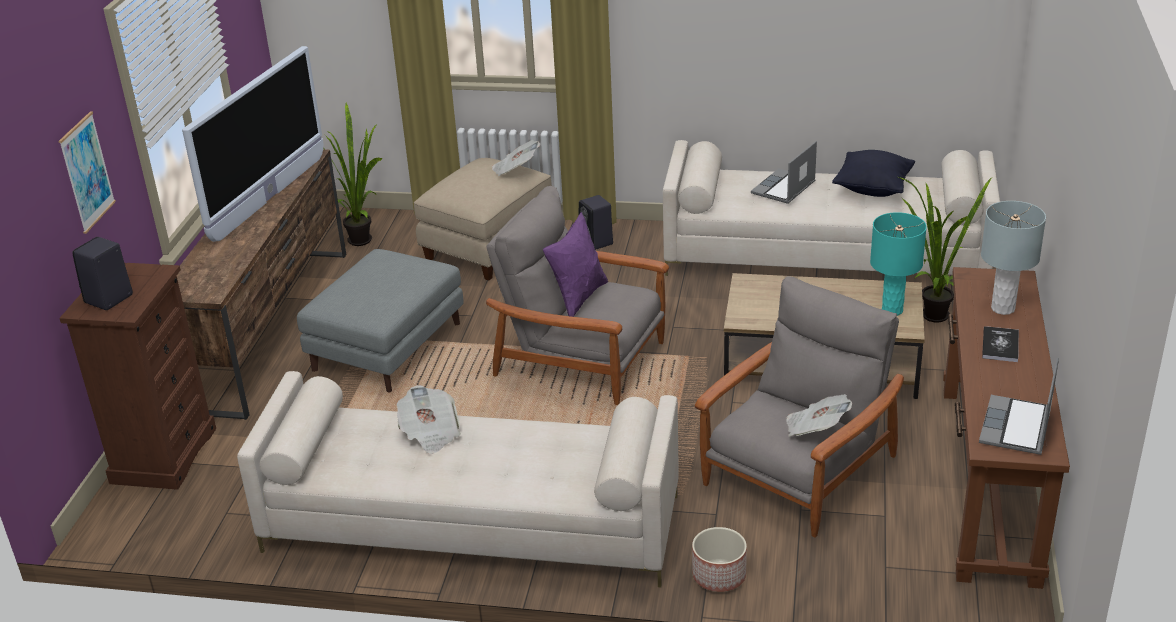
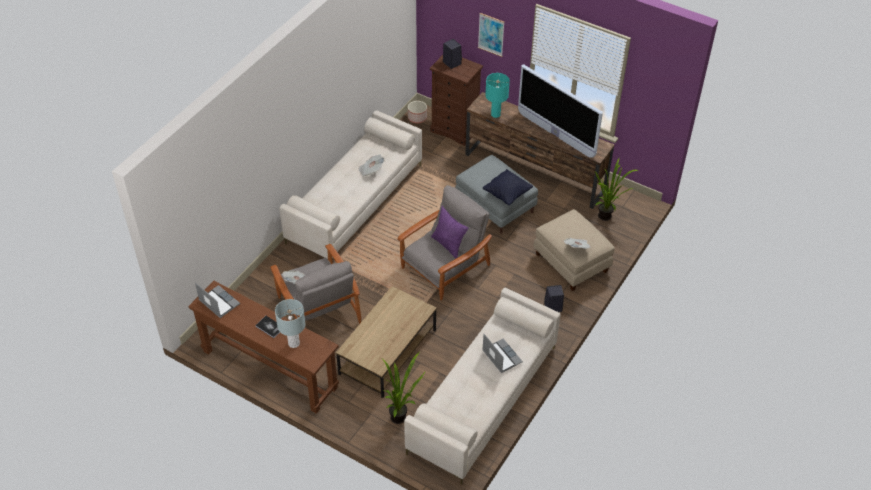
camera: 110 degrees right, 15 degrees up
planter [692,527,747,592] -> planter moved to [408,101,427,123]
black pillow [832,150,915,197] -> black pillow moved to [483,169,533,205]
turquoise table lamp [870,212,927,316] -> turquoise table lamp moved to [485,73,510,118]

